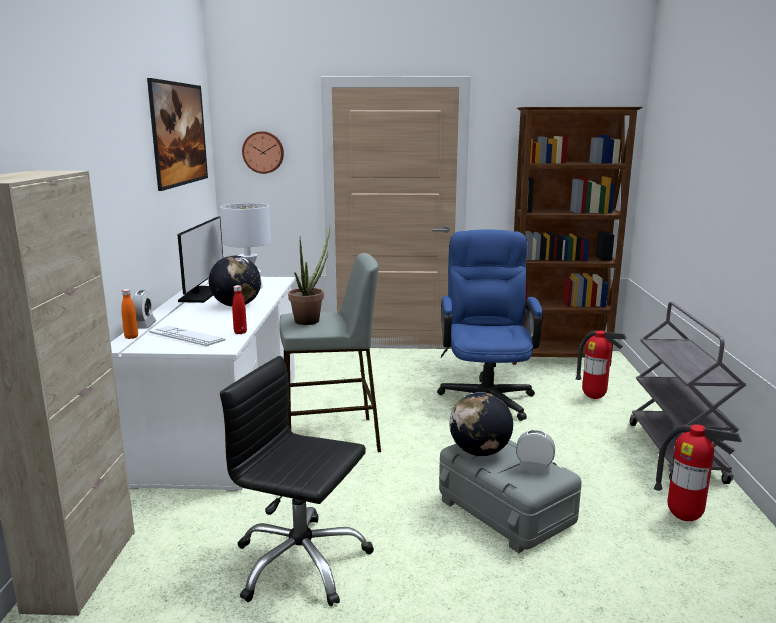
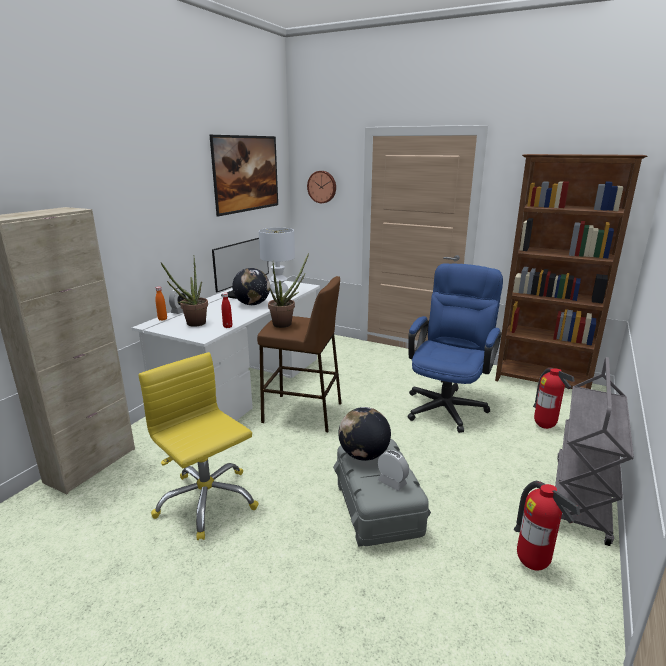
camera: 25 degrees right, 5 degrees up
keyboard [149,326,226,346] -> potted plant [161,258,208,327]
black office chair [220,356,374,606] -> yellow office chair [138,352,259,540]
grey stool [279,253,381,452] -> brown stool [257,276,342,432]

